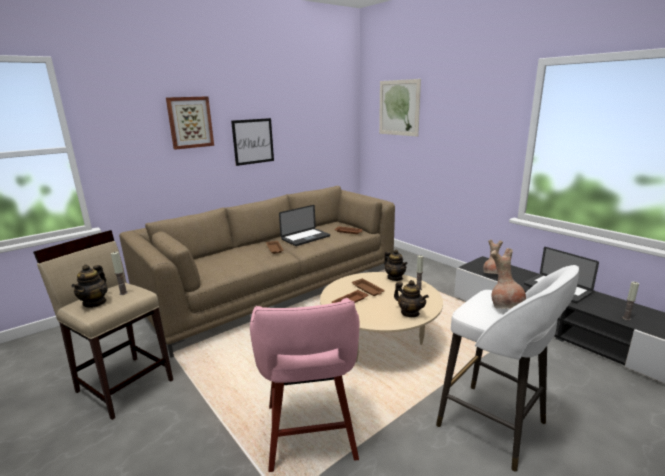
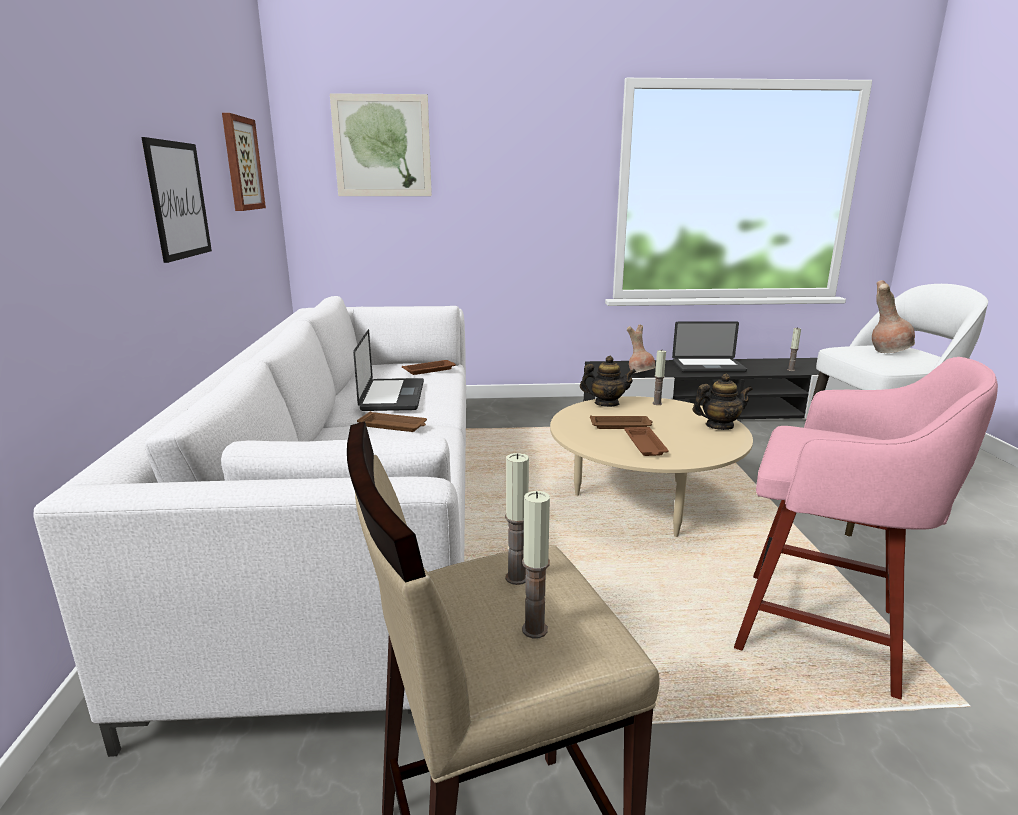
camera: 55 degrees left, 0 degrees up
teapot [71,264,108,308] -> candle [522,491,550,638]
brown sofa [119,186,395,358] -> white sofa [33,296,466,757]
picture [166,96,214,150] -> picture moved to [222,113,266,211]

